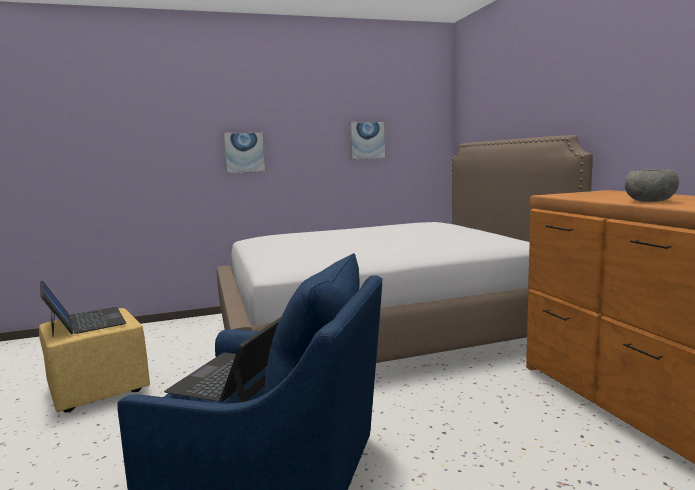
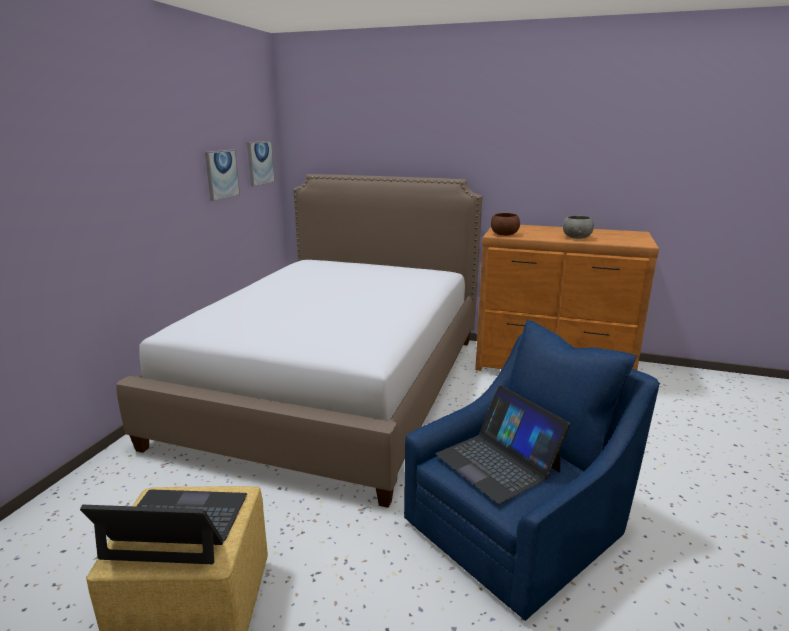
camera: 55 degrees left, 10 degrees up
picture [222,132,266,174] -> picture moved to [247,141,275,187]
none -> brown bowl [491,213,520,236]

